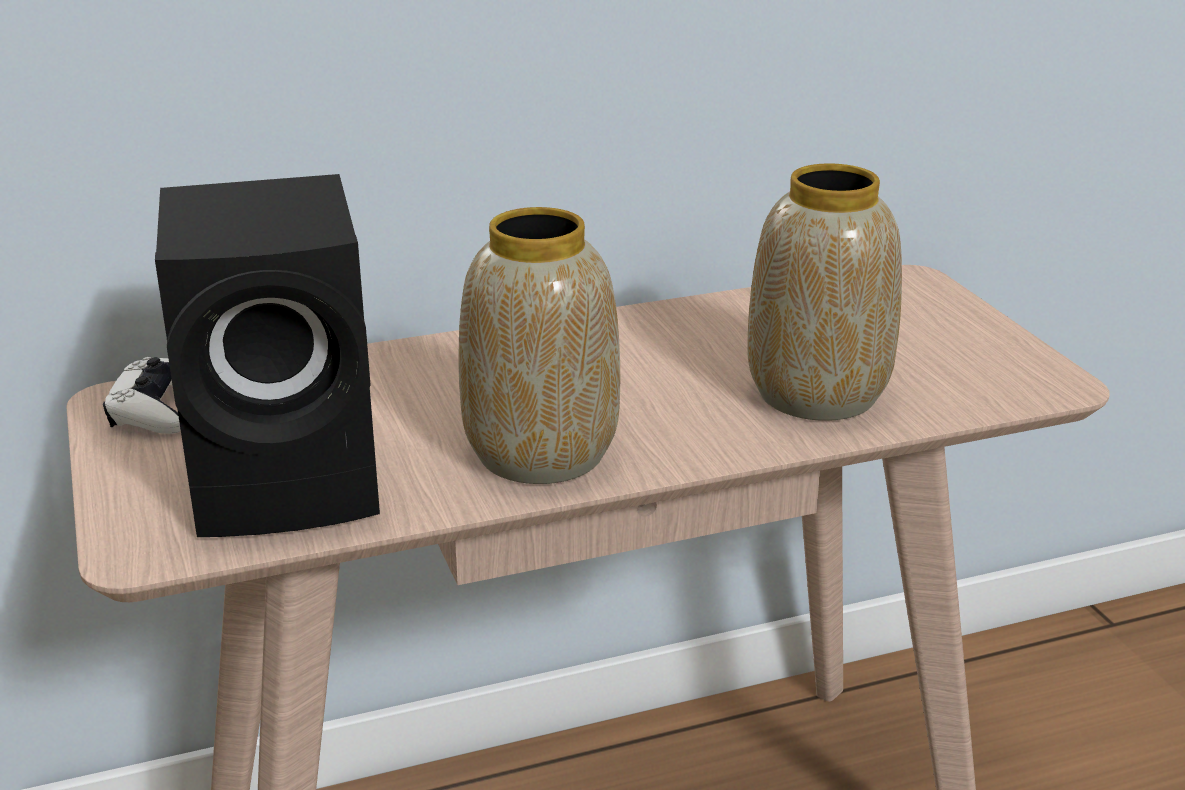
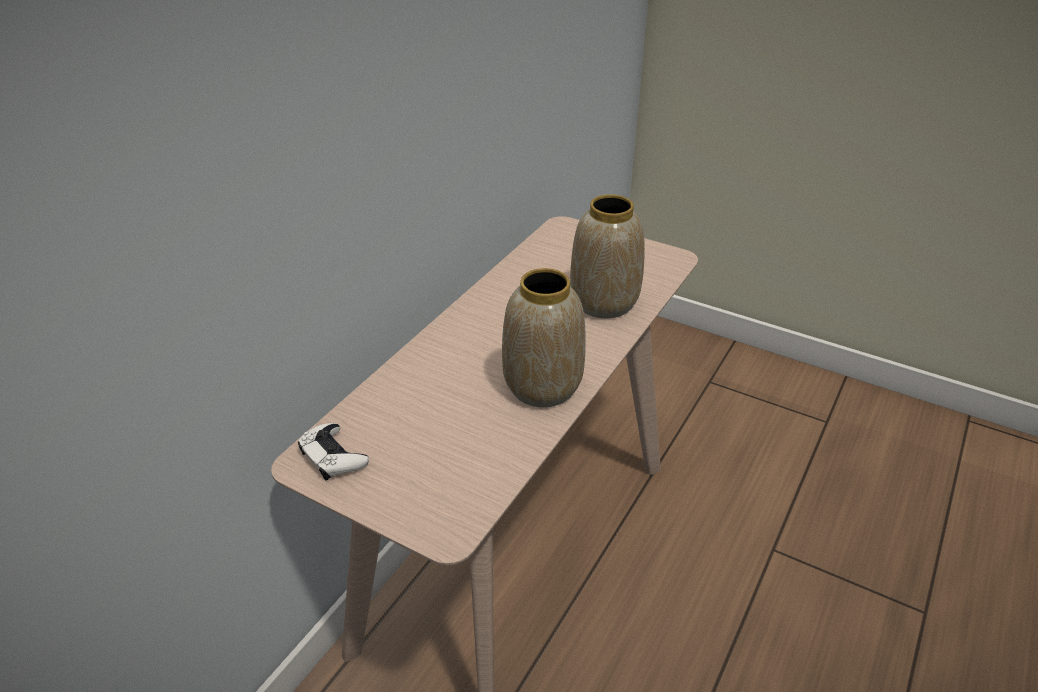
camera: 40 degrees left, 10 degrees up
black speaker [155,174,380,537] -> none

